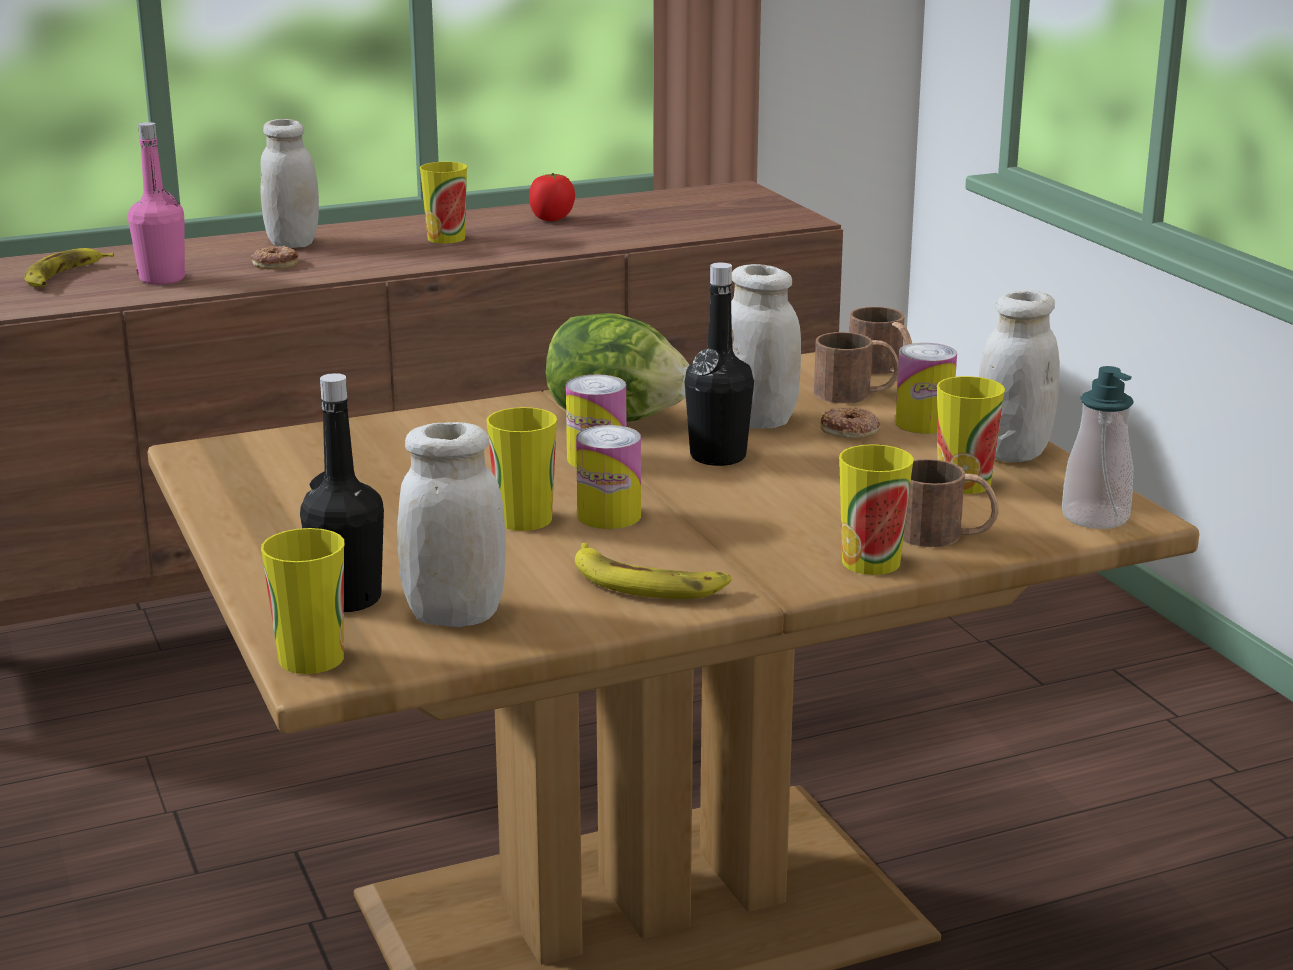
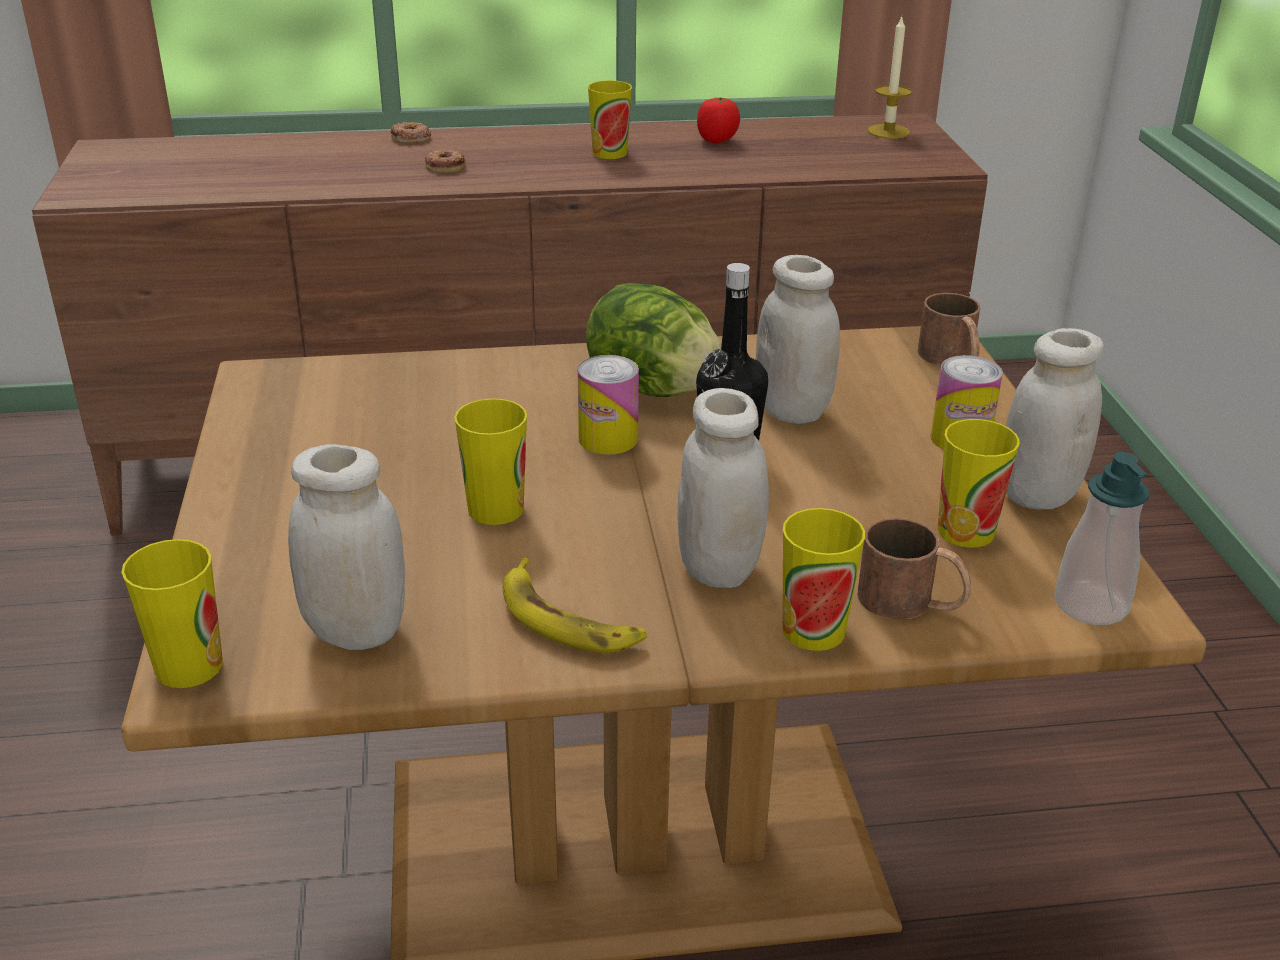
camera: 15 degrees right, 10 degrees up
banana [24,248,114,287] -> none
pink bottle [128,122,185,285] -> none
white jar [260,119,319,248] -> white jar moved to [677,388,769,588]
black bottle [300,373,384,612] -> none
can [576,425,641,529] -> none
brown mug [814,332,899,403] -> none
donut [820,407,880,438] -> donut moved to [390,122,431,143]
none -> candle [868,17,912,139]

